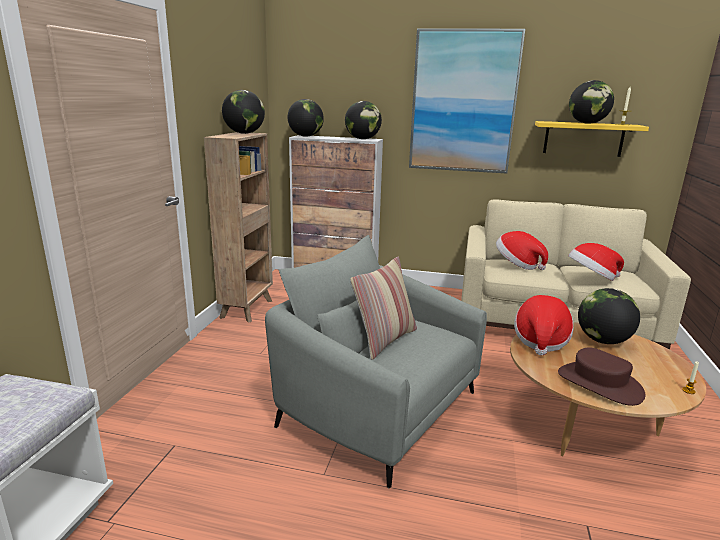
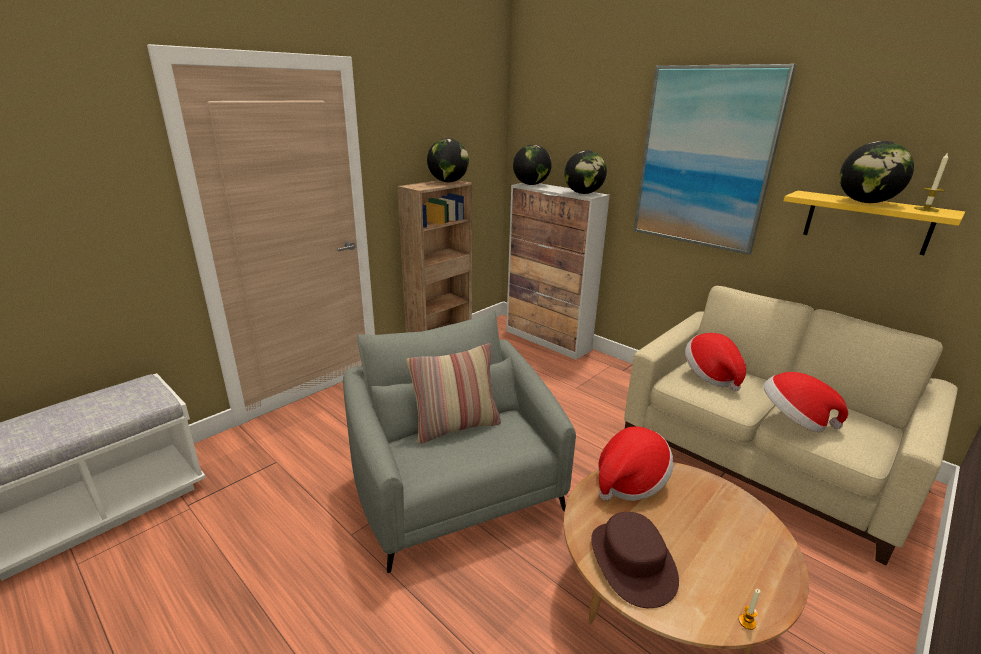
camera: 30 degrees right, 5 degrees up
globe [578,288,640,344] -> none

